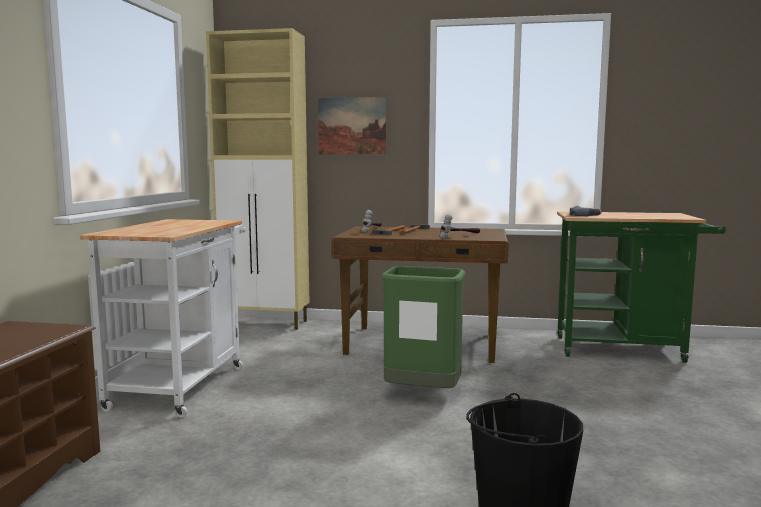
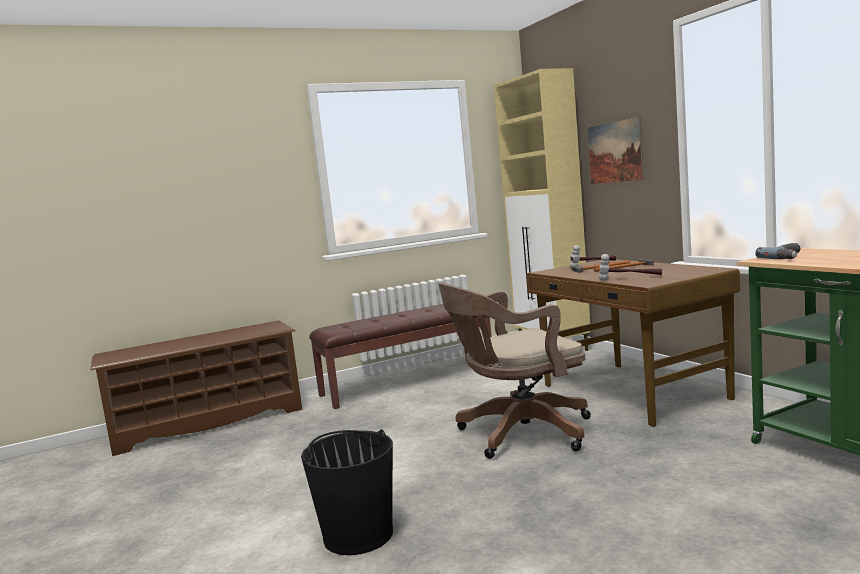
camera: 55 degrees right, 0 degrees up
white cart [80,219,246,418] -> brown bench [309,304,492,409]
green trash can [382,266,466,388] -> brown office chair [438,282,591,459]

